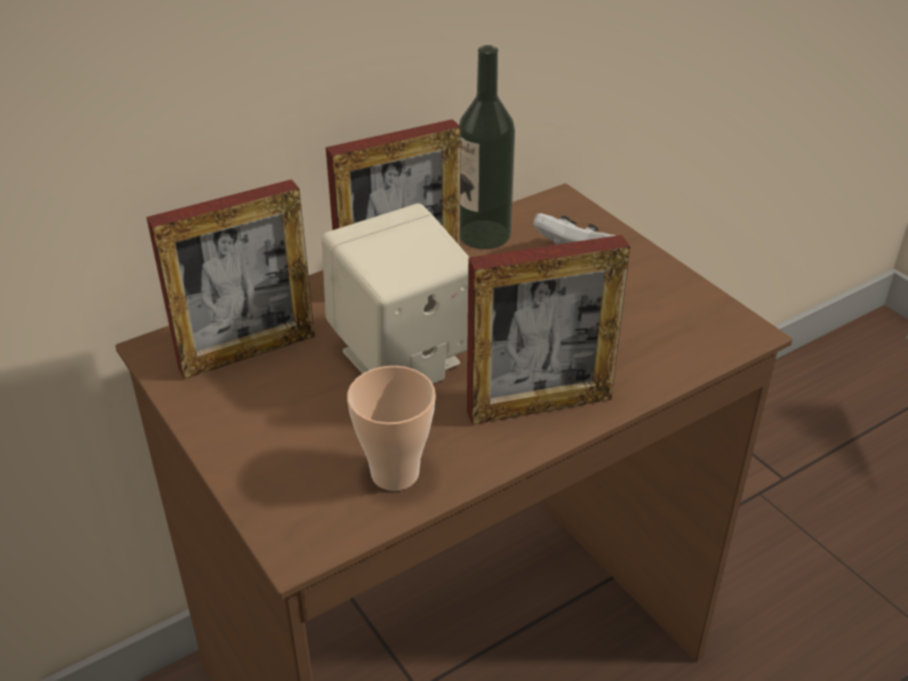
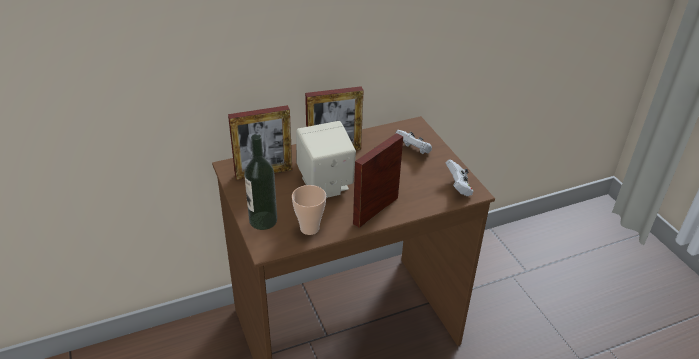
camera: 10 degrees right, 0 degrees up
bottle [459,45,515,249] -> bottle moved to [244,134,277,230]
picture frame [467,235,630,425] -> picture frame turned 135 degrees clockwise [353,133,403,228]
none -> white game controller [446,160,473,196]

